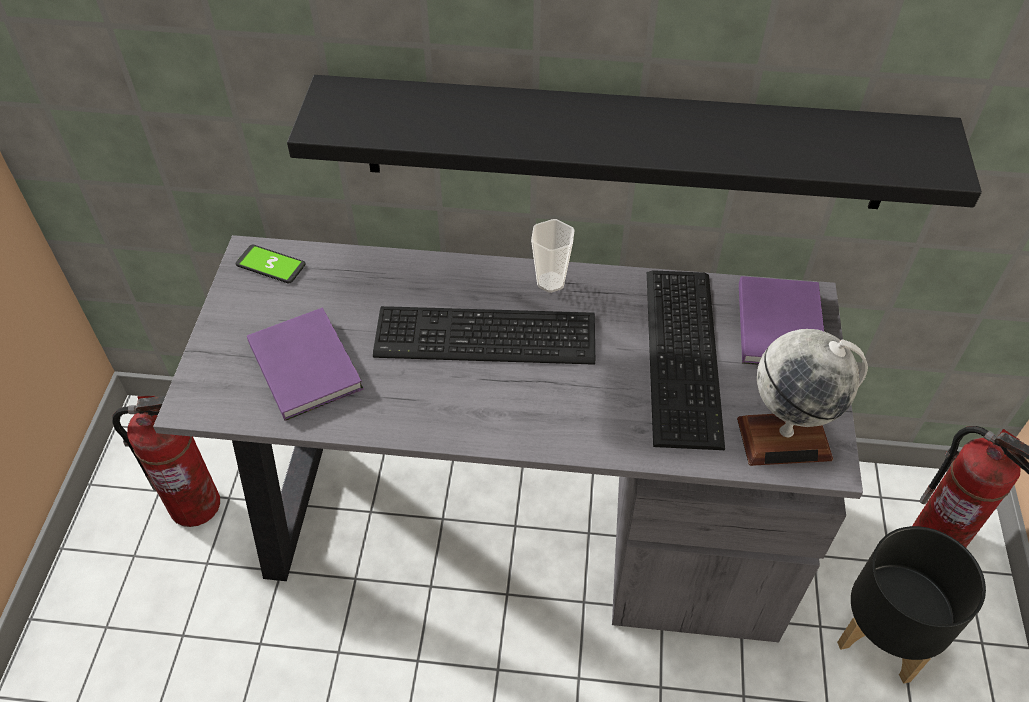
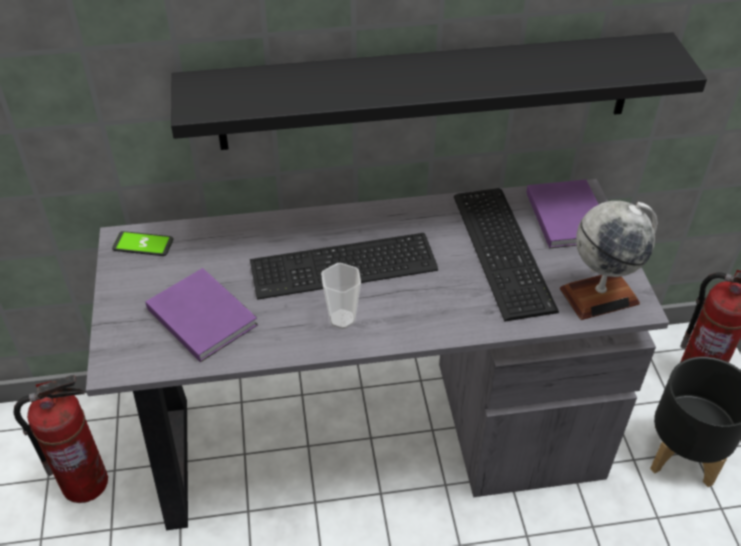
camera: 15 degrees left, 5 degrees down
cup [531,219,575,293] -> cup moved to [321,263,361,329]

